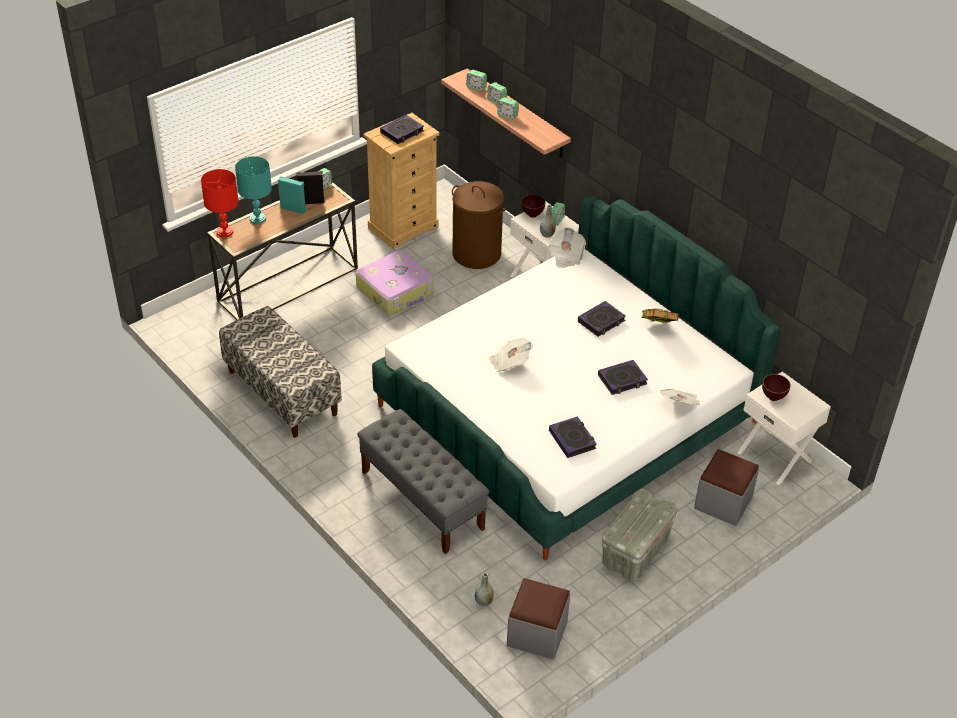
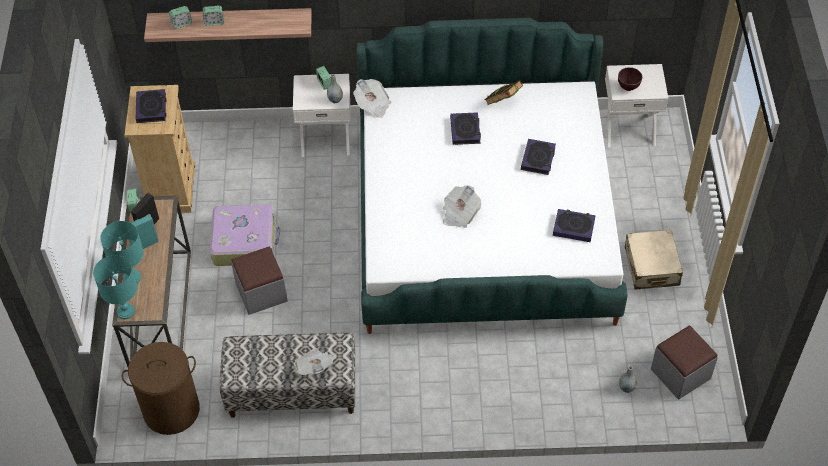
camera: 50 degrees left, 10 degrees up
red table lamp [201,169,239,237] -> turquoise table lamp [93,255,137,319]
grey bench [357,409,489,554] -> none
brown laundry basket [452,181,506,269] -> brown laundry basket moved to [121,342,200,435]
alarm clock [498,97,519,120] -> none
brown bowl [521,194,545,218] -> none
grey storage box [602,489,678,580] -> beige suitcase [625,230,683,289]
newspaper [660,388,700,405] -> newspaper moved to [294,348,333,375]
grey ottoman [694,449,759,526] -> grey ottoman moved to [231,247,288,315]

